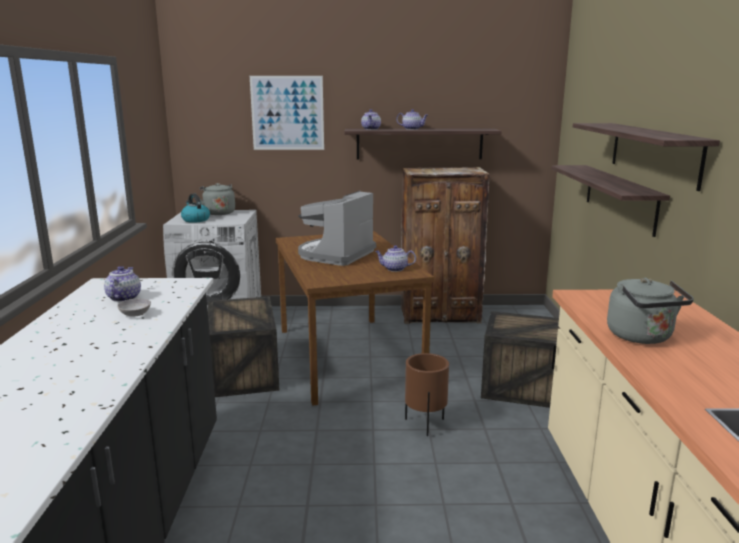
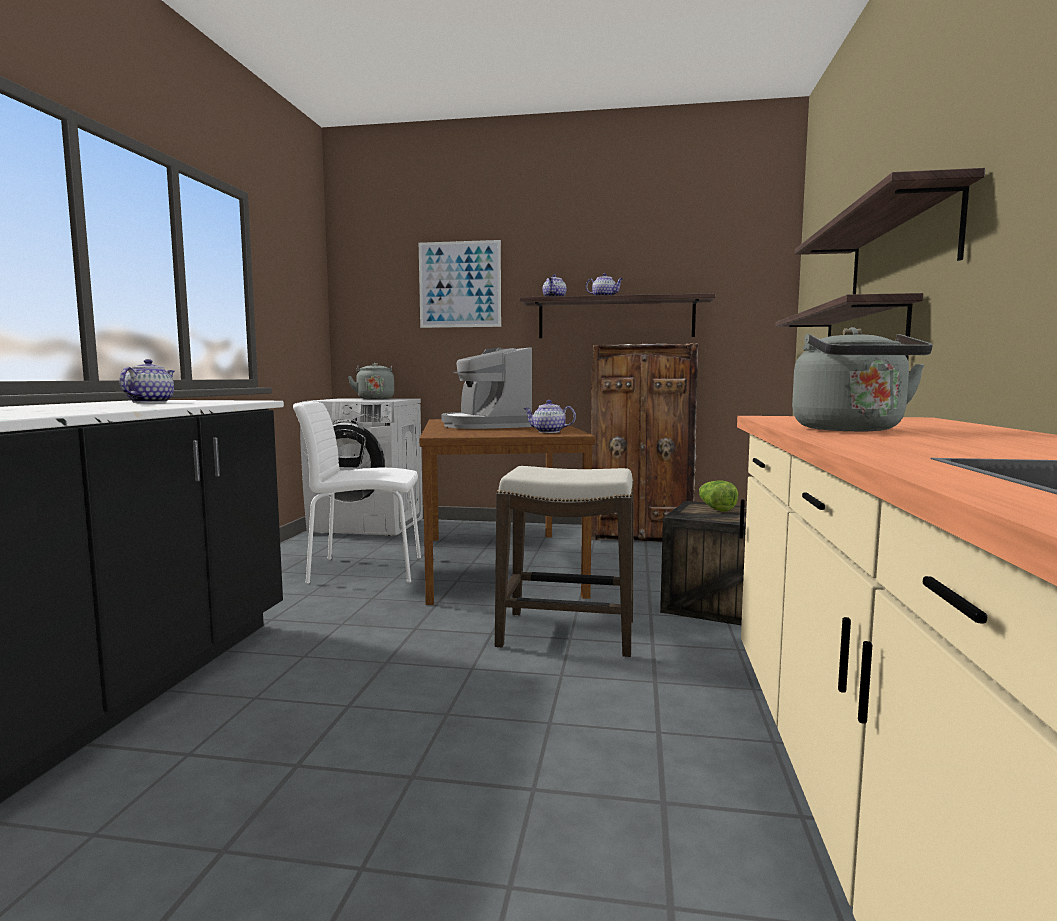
camera: 10 degrees right, 10 degrees down
grey bowl [117,299,151,317] -> none
kettle [181,194,210,223] -> none
crate [208,296,279,397] -> white chair [293,401,421,584]
coffee machine [298,191,376,266] -> coffee machine turned 60 degrees counterclockwise [442,347,532,429]
brown planter [405,353,449,436] -> stool [495,466,634,657]
none -> lettuce [699,480,738,512]

